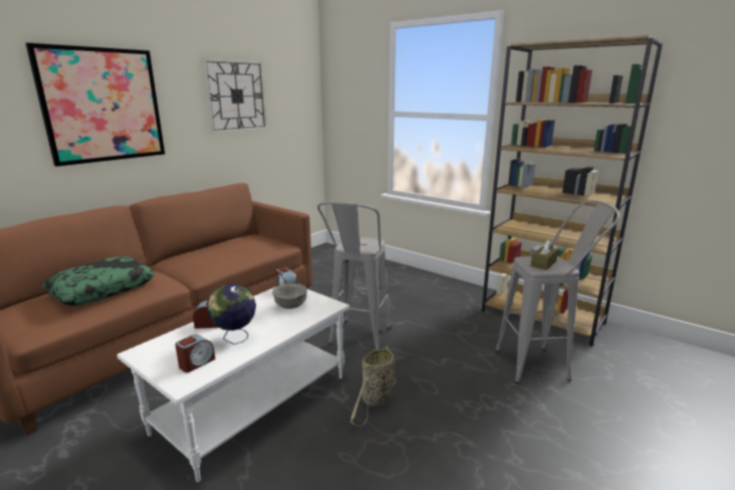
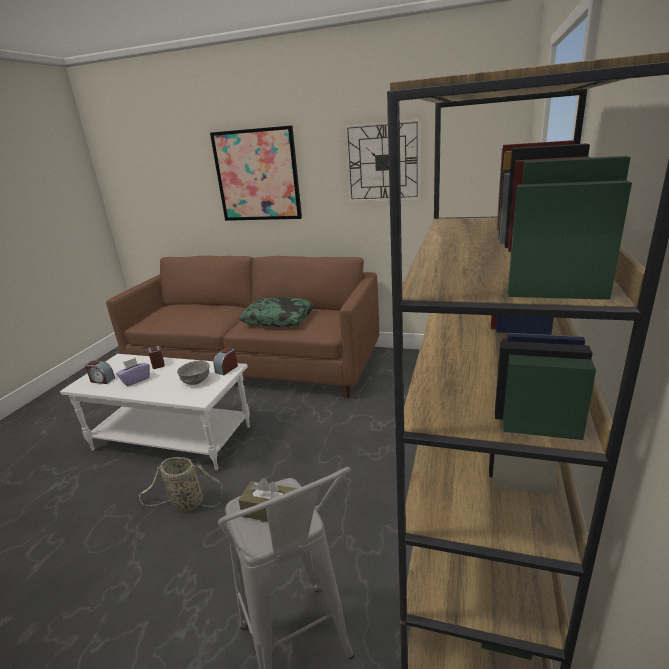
camera: 70 degrees right, 5 degrees up
pillow [42,257,155,306] -> pillow moved to [239,297,314,327]
globe [207,284,256,345] -> purple tissue box [116,358,150,387]
grey stool [317,202,391,349] -> none

